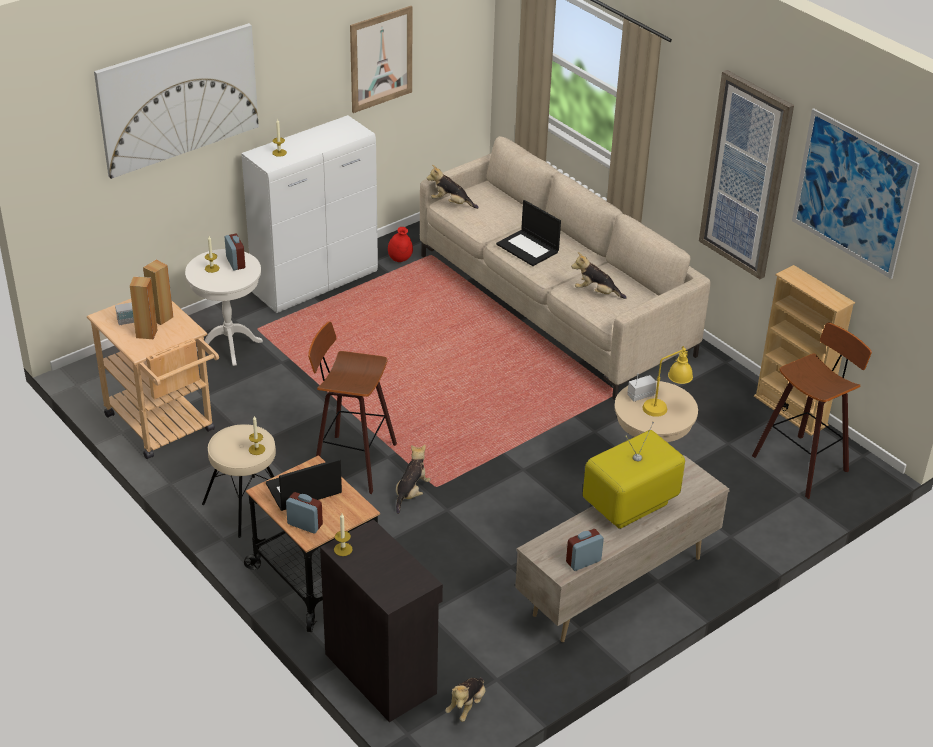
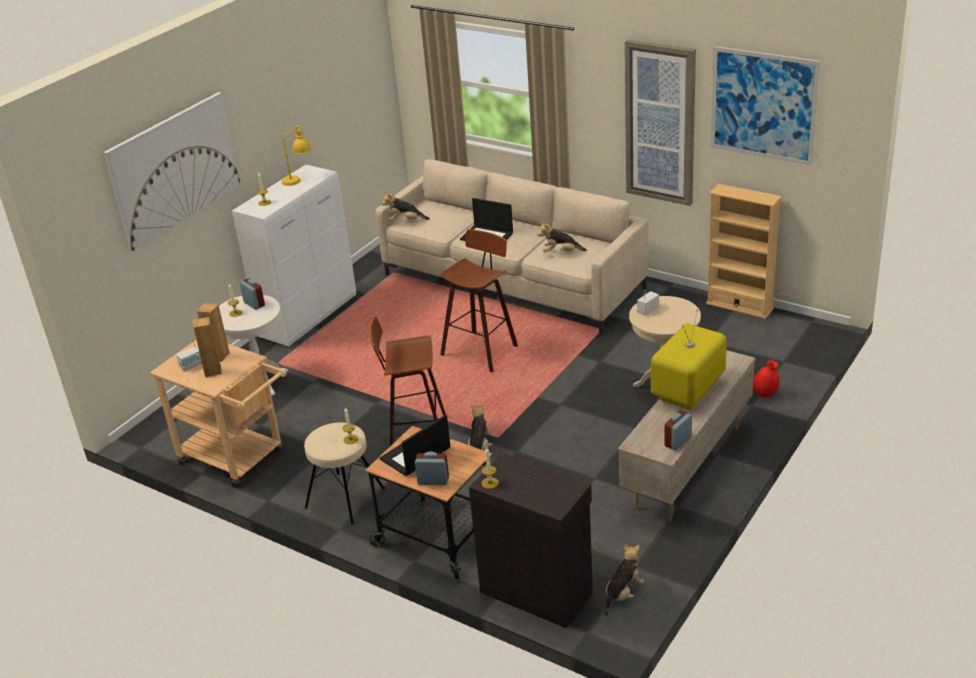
camera: 15 degrees left, 5 degrees down
picture [350,6,412,113] -> none
red vase [388,227,413,262] -> red vase moved to [753,360,779,397]
plush toy [445,678,486,722] -> plush toy turned 150 degrees counterclockwise [605,544,644,616]
yellow table lamp [642,346,693,417] -> yellow table lamp moved to [282,124,311,186]
stool [752,322,872,499] -> stool moved to [440,229,518,373]

